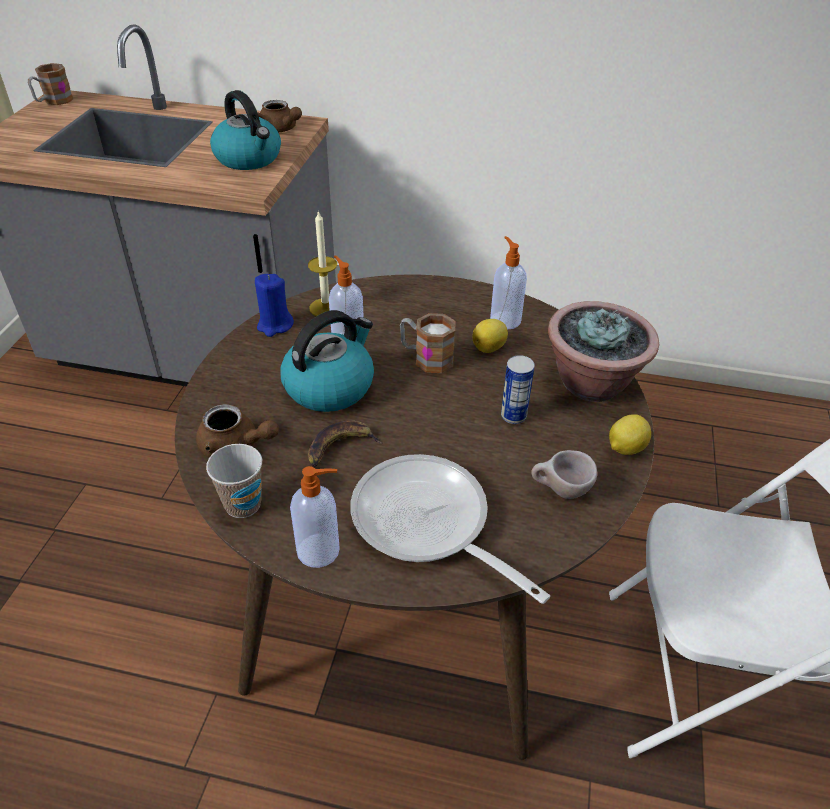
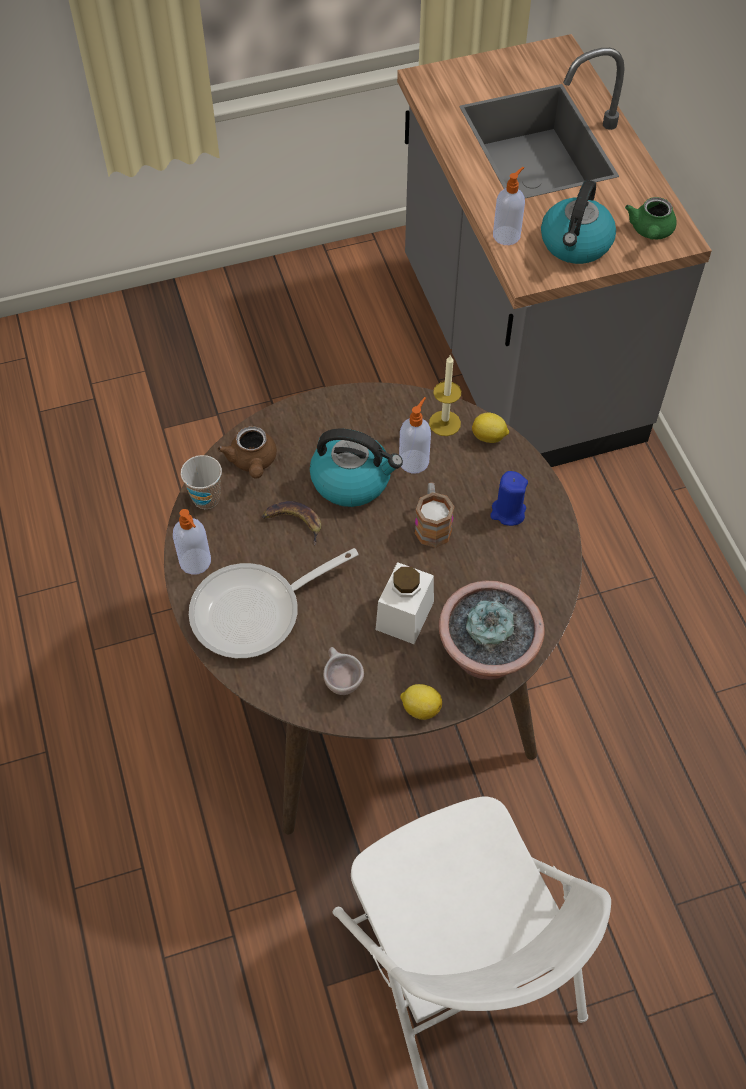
camera: 60 degrees right, 15 degrees up
mug [28,63,73,105] -> none
blue candle [255,274,294,337] -> blue candle moved to [490,471,528,526]
brown teapot [257,100,302,133] -> green teapot [625,197,677,239]
frying pan [350,454,550,604] -> frying pan turned 135 degrees counterclockwise [189,548,359,658]
lemon [473,319,508,353] -> lemon moved to [472,413,509,443]
soap dispenser [490,236,527,329] -> soap dispenser moved to [493,167,525,245]
can [501,355,535,424] -> white jar [376,562,434,644]

